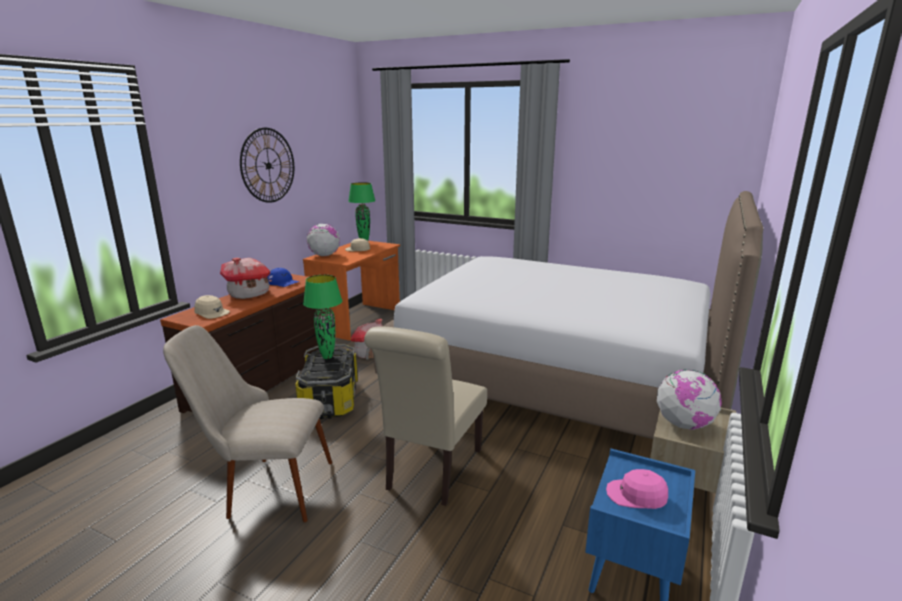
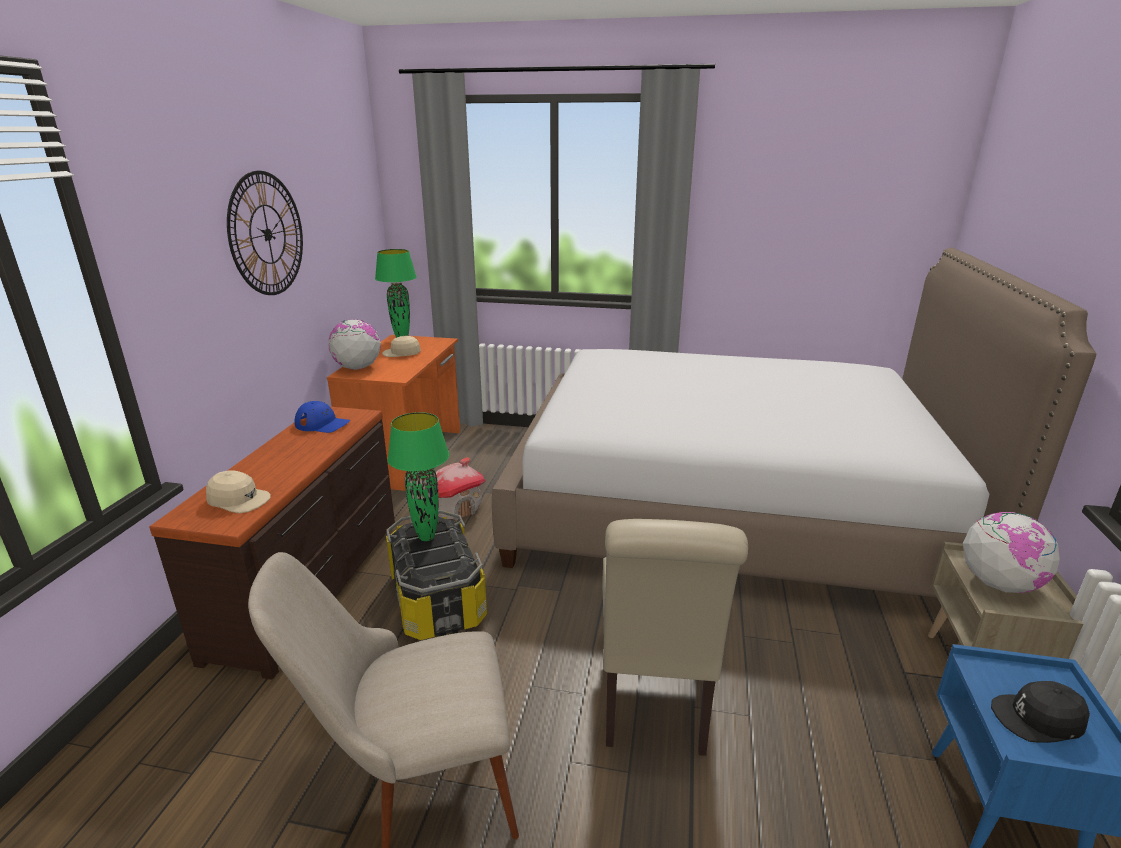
camera: 15 degrees left, 5 degrees up
toy house [220,258,270,299] -> none
pink cap [606,469,668,509] -> black cap [991,681,1090,743]

